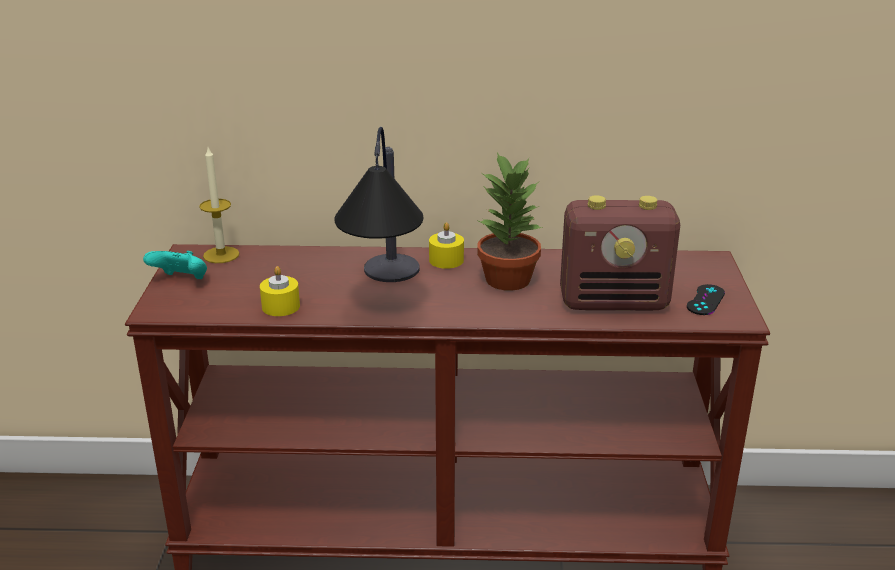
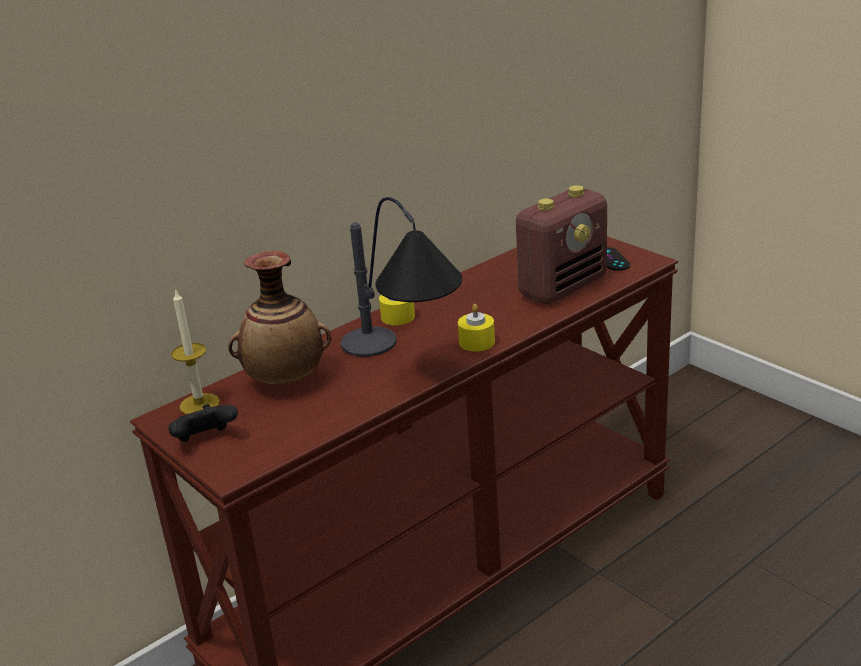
camera: 40 degrees left, 0 degrees up
turquoise game controller [143,251,207,279] -> black game controller [168,404,238,442]
yellow candle [260,266,300,316] -> yellow candle moved to [458,304,495,352]
potted plant [477,152,543,291] -> none
none -> vase [228,251,331,384]

